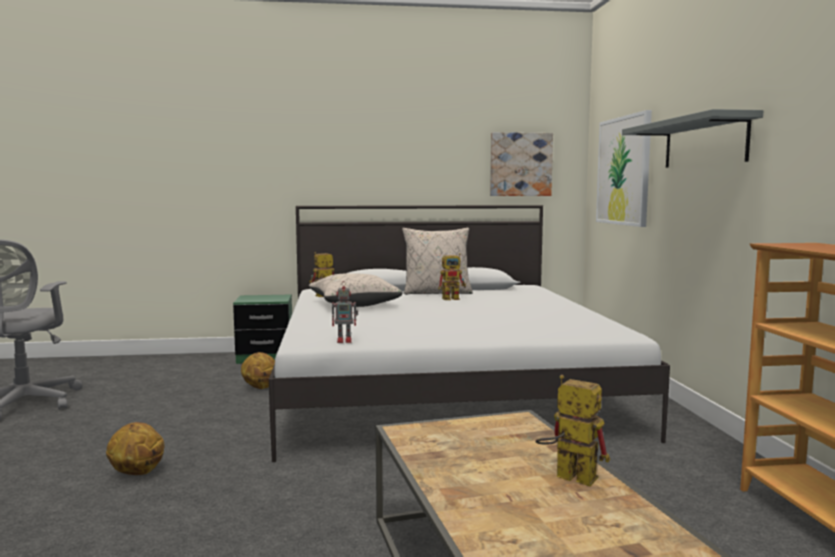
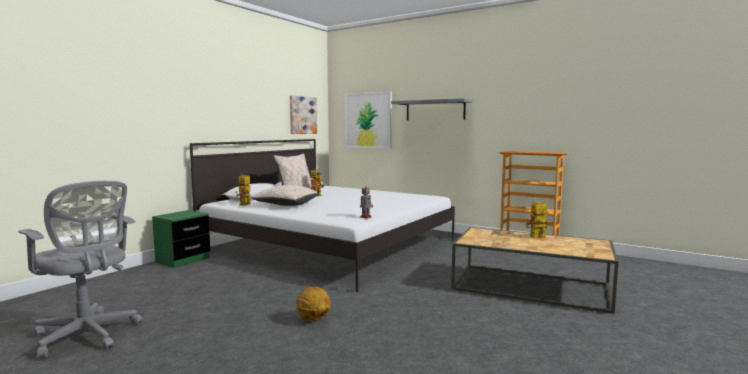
camera: 50 degrees left, 0 degrees up
basketball [241,352,275,389] -> none

